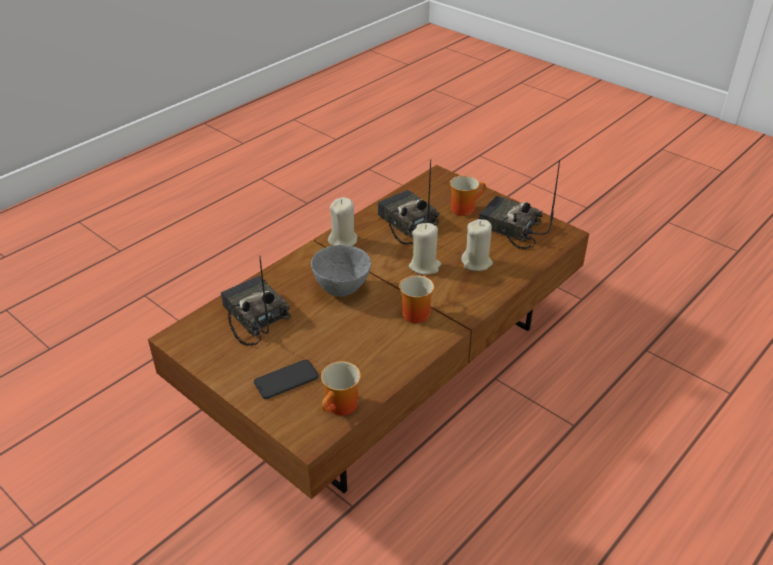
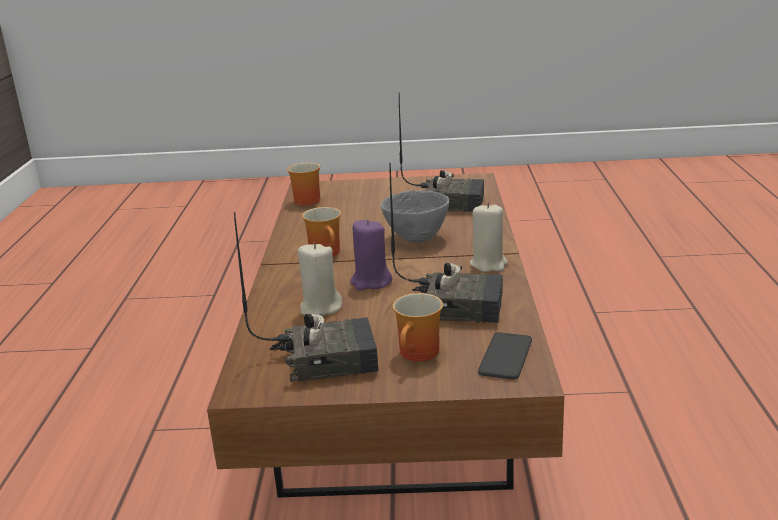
camera: 140 degrees right, 15 degrees down
phone [254,360,319,399] -> phone moved to [478,332,532,380]
beige candle [409,223,441,275] -> purple candle [350,219,392,291]

